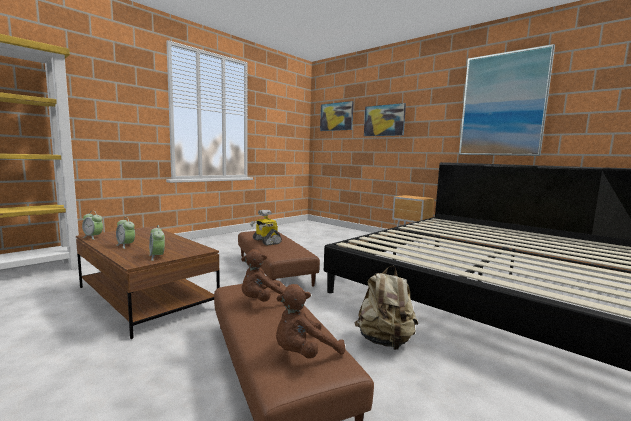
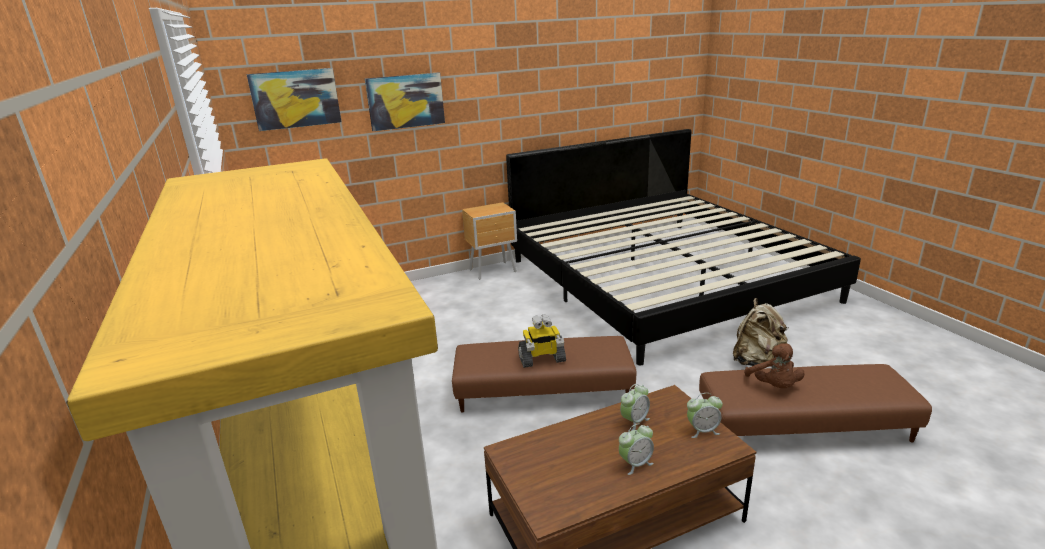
camera: 65 degrees left, 15 degrees up
alarm clock [82,212,103,240] -> alarm clock moved to [620,384,650,431]
brown plush toy [276,284,345,359] -> none
picture [459,44,555,156] -> none

